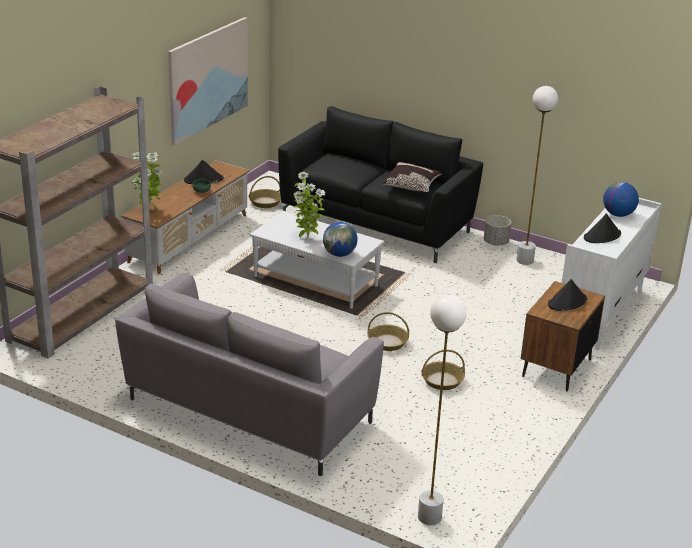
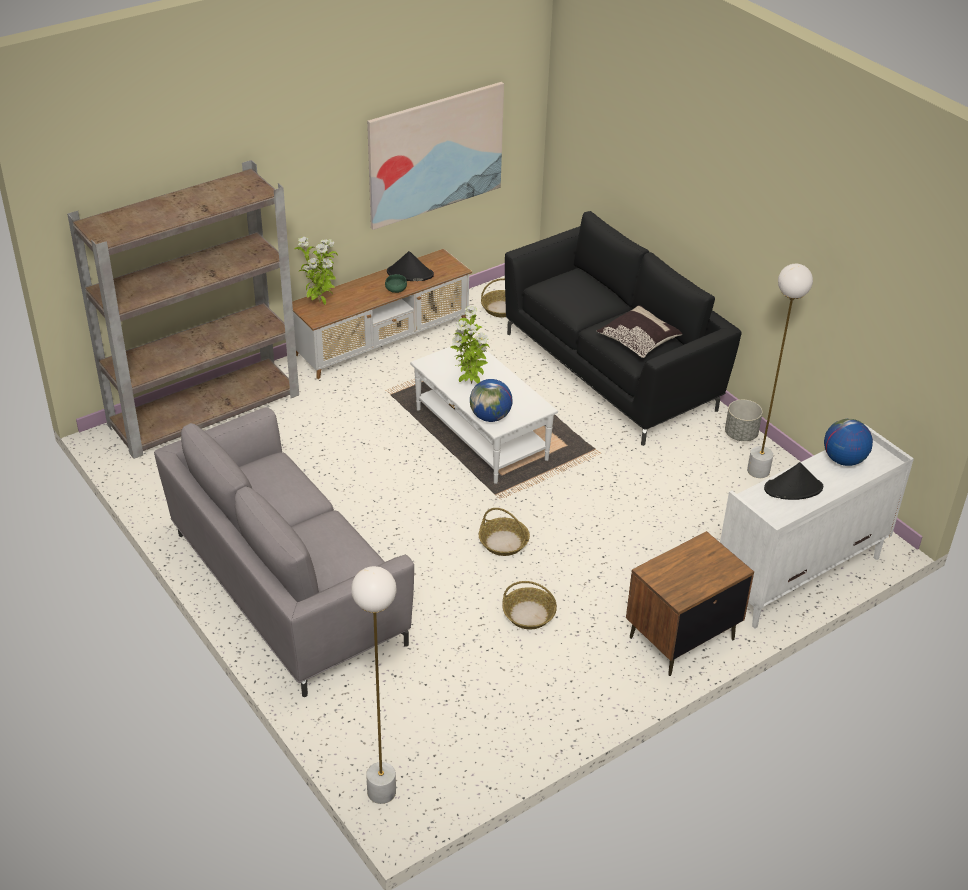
camera: 25 degrees right, 10 degrees up
black hat [548,279,587,311] -> none

